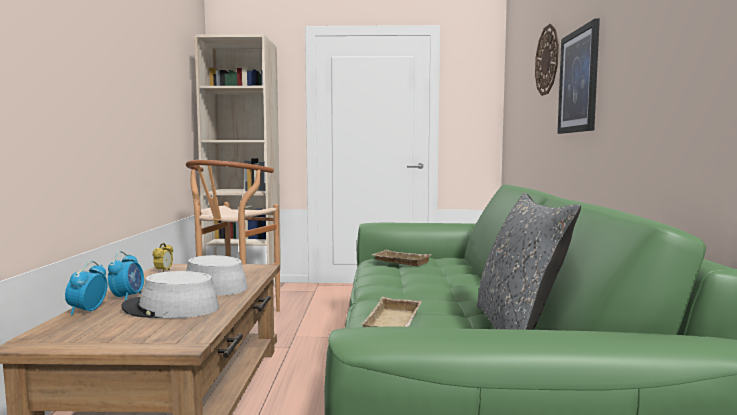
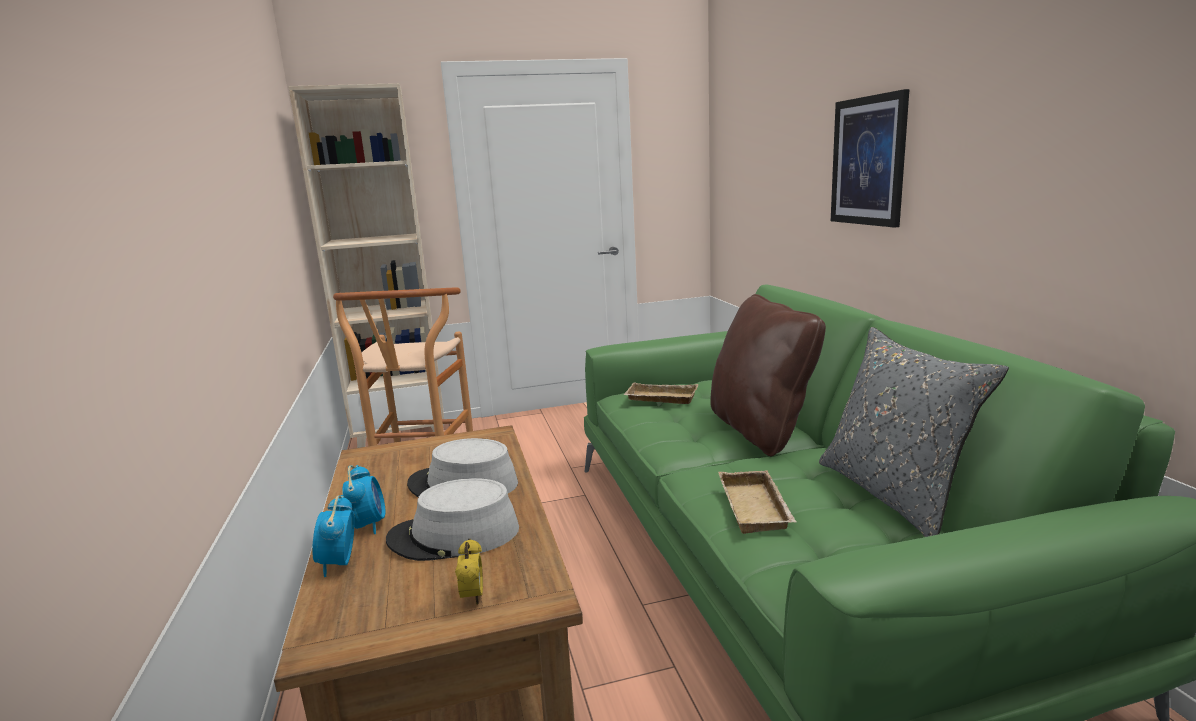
camera: 15 degrees left, 10 degrees up
alarm clock [153,243,173,272] -> alarm clock moved to [455,539,483,605]
wall clock [535,24,559,96] -> none
none -> brown pillow [710,294,826,456]

